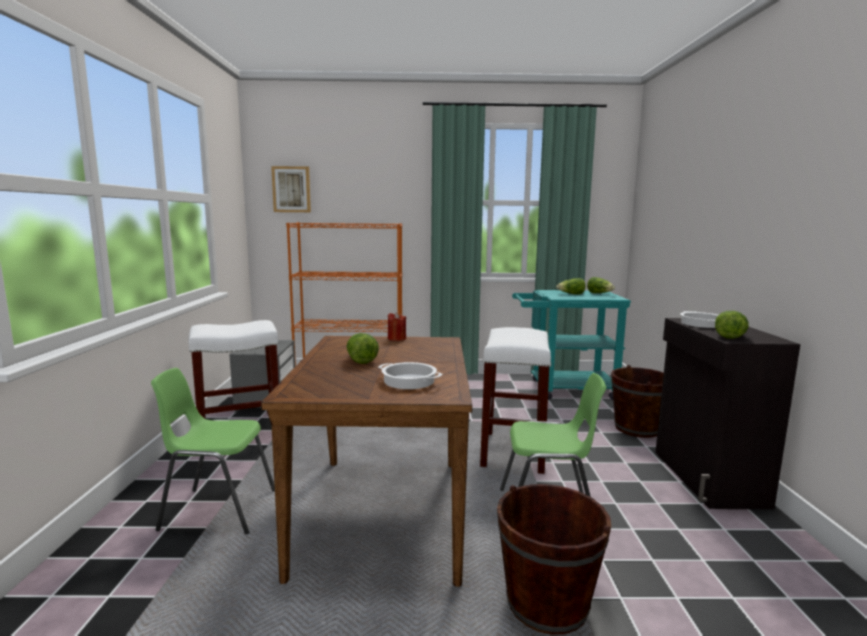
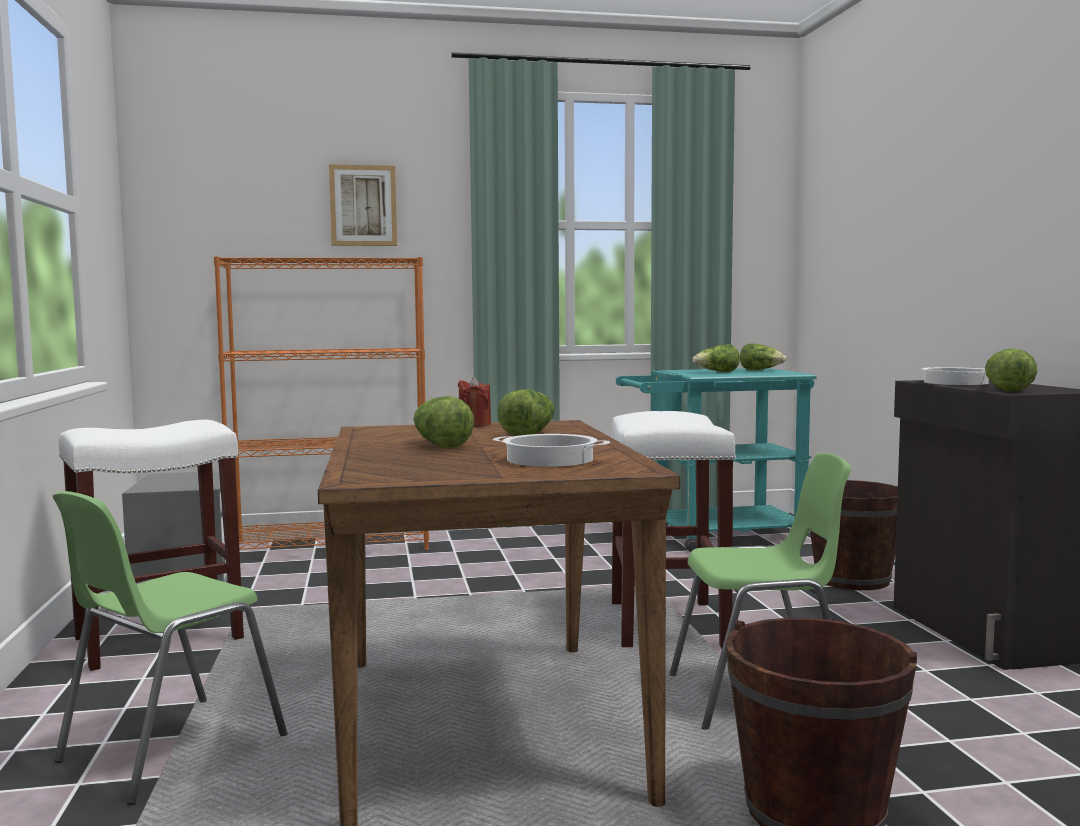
camera: 10 degrees left, 5 degrees down
green chair [151,368,275,534] -> green chair turned 45 degrees counterclockwise [53,491,288,805]
picture [271,166,311,212] -> picture moved to [329,164,397,246]
none -> lettuce [497,389,555,436]

